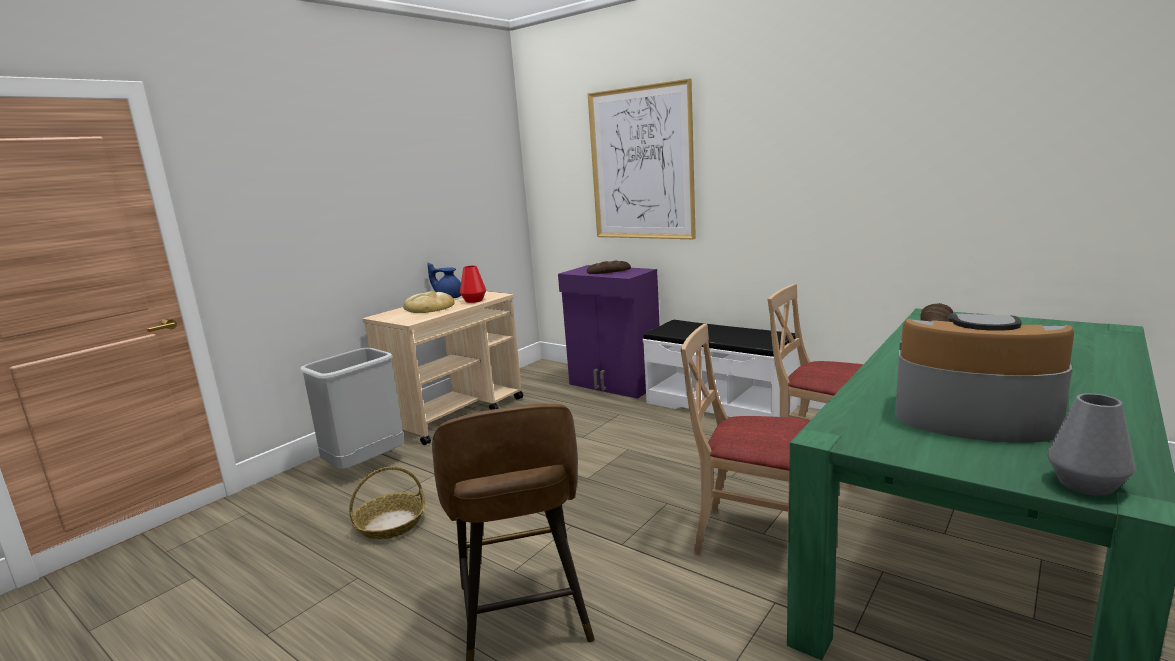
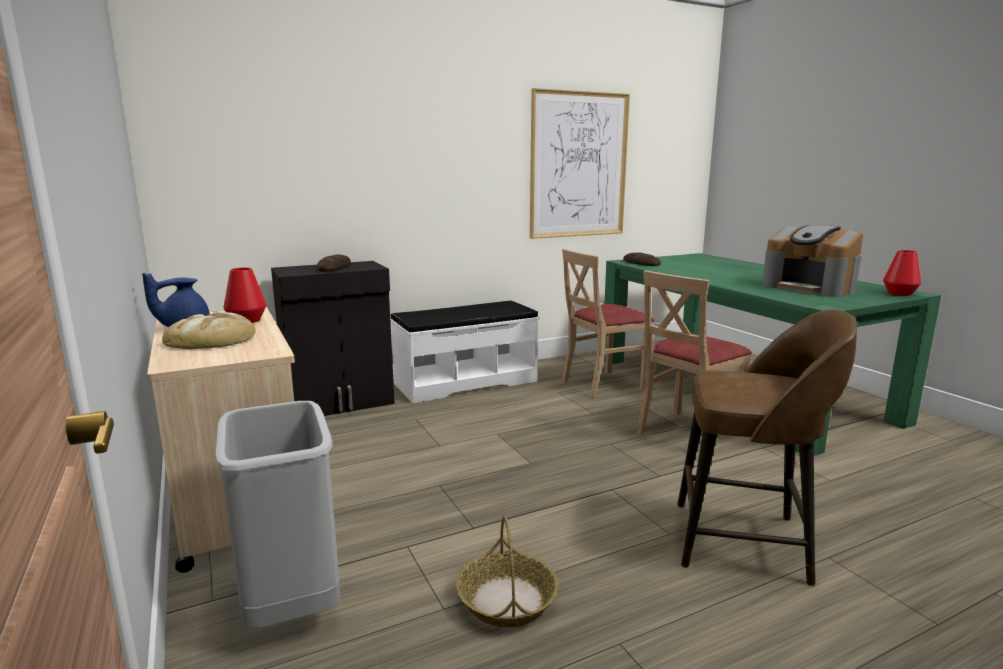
camera: 65 degrees left, 0 degrees up
purple cabinet [558,265,660,399] -> black cabinet [271,261,395,416]
picture [587,78,696,239] -> picture moved to [530,88,630,239]
coffee machine [895,313,1074,442] -> coffee machine turned 90 degrees counterclockwise [762,225,863,297]
grey vase [1047,393,1135,496] -> red vase [883,250,921,296]

